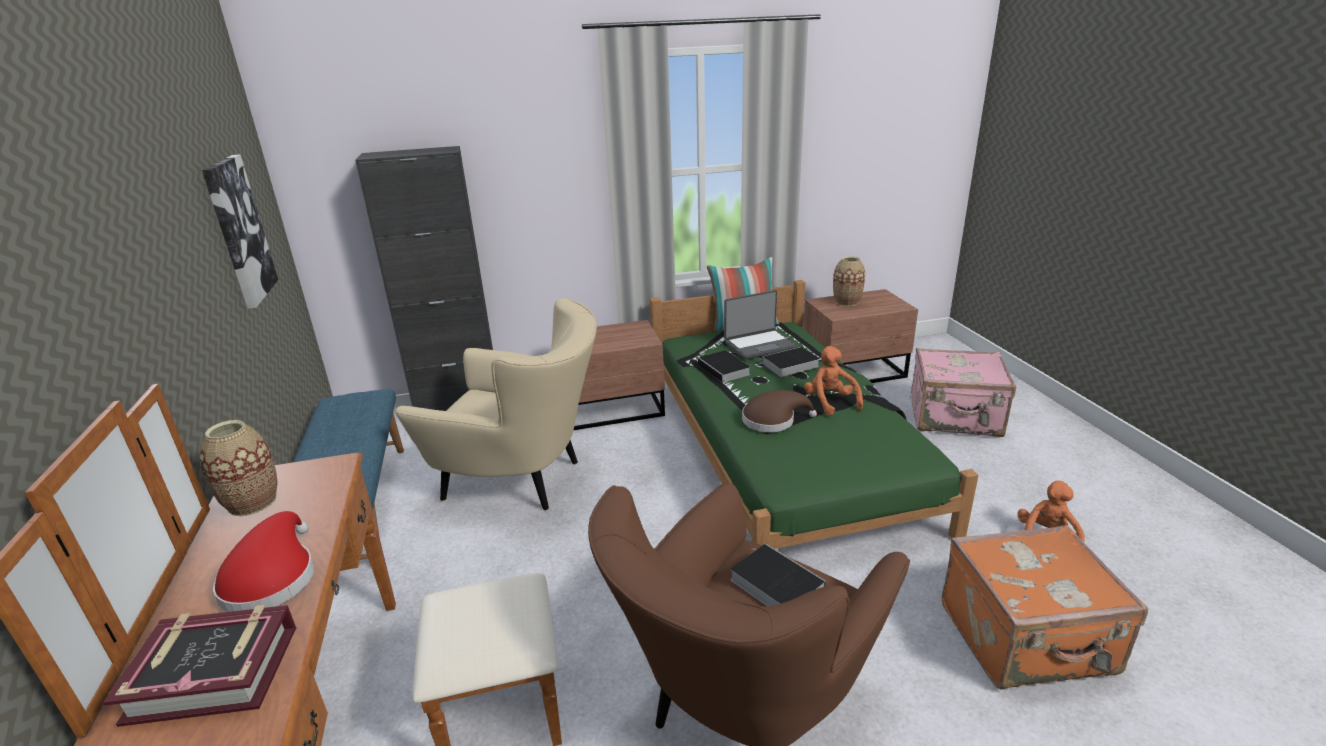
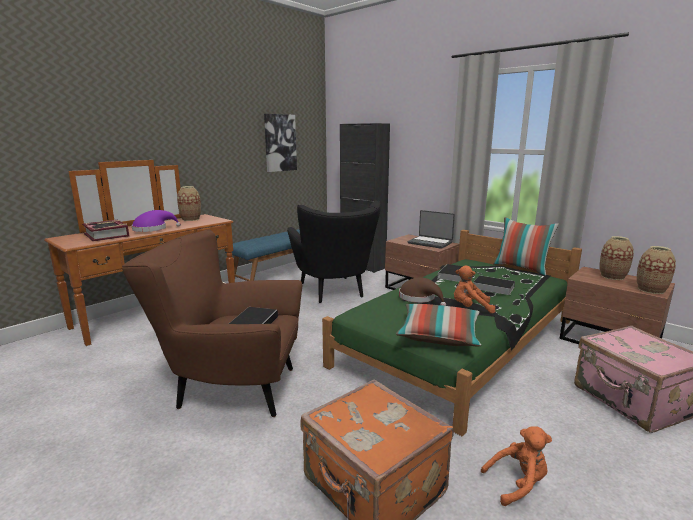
camera: 55 degrees right, 10 degrees down
red hat [213,511,314,612] -> purple hat [132,210,181,232]
beige armchair [395,298,597,511] -> black armchair [287,201,381,303]
laptop [724,290,797,360] -> laptop moved to [408,210,455,249]
orange plush toy [804,346,863,416] -> orange plush toy turned 120 degrees counterclockwise [454,266,496,314]
none -> pillow [396,304,481,346]
none -> vase [637,246,676,294]

